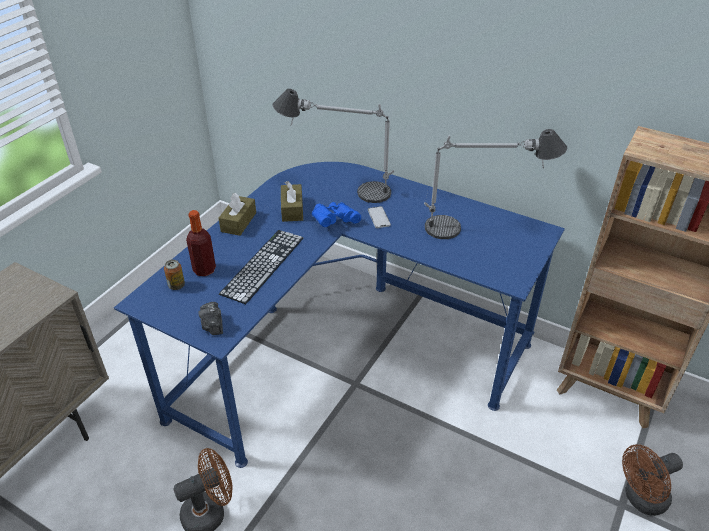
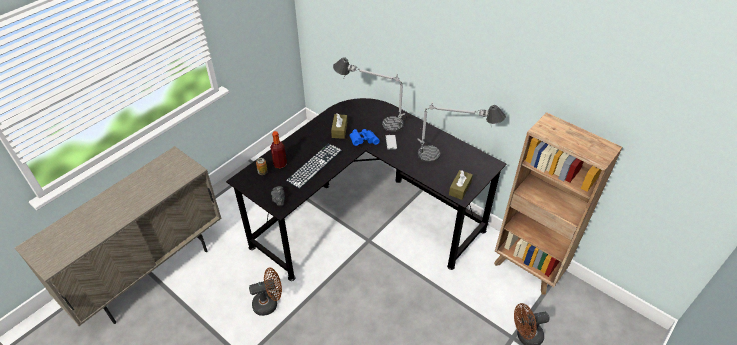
camera: 10 degrees right, 5 degrees up
blue desk [114,162,565,468] -> black desk [226,98,506,281]
brown tissue box [218,193,256,236] -> brown tissue box moved to [449,170,473,200]

